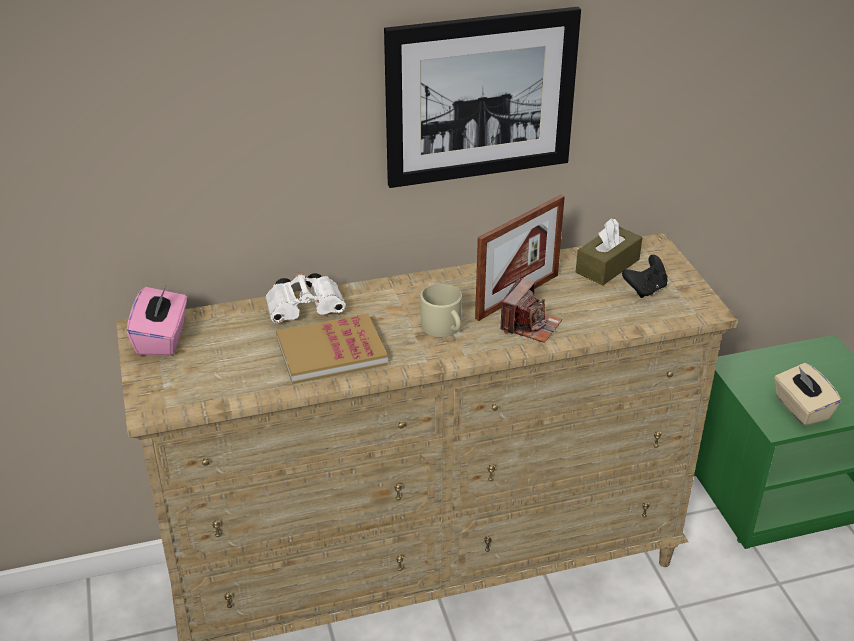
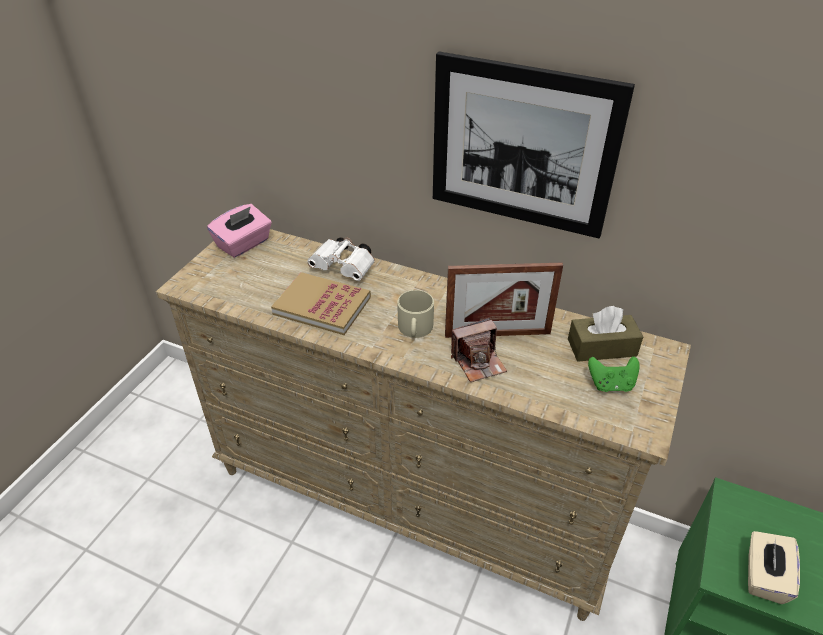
camera: 40 degrees right, 5 degrees up
black game controller [622,255,668,298] -> green game controller [588,356,639,392]

